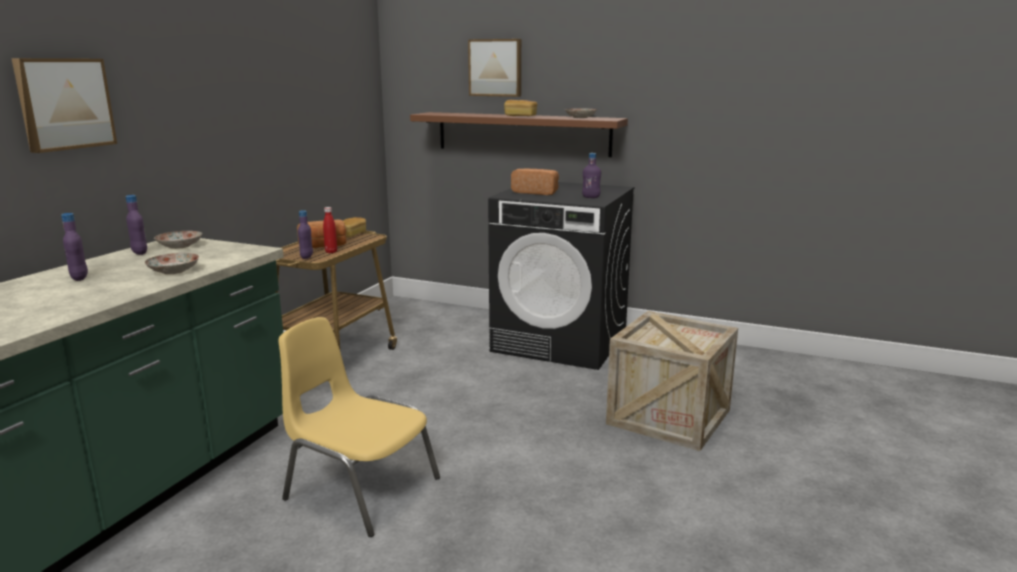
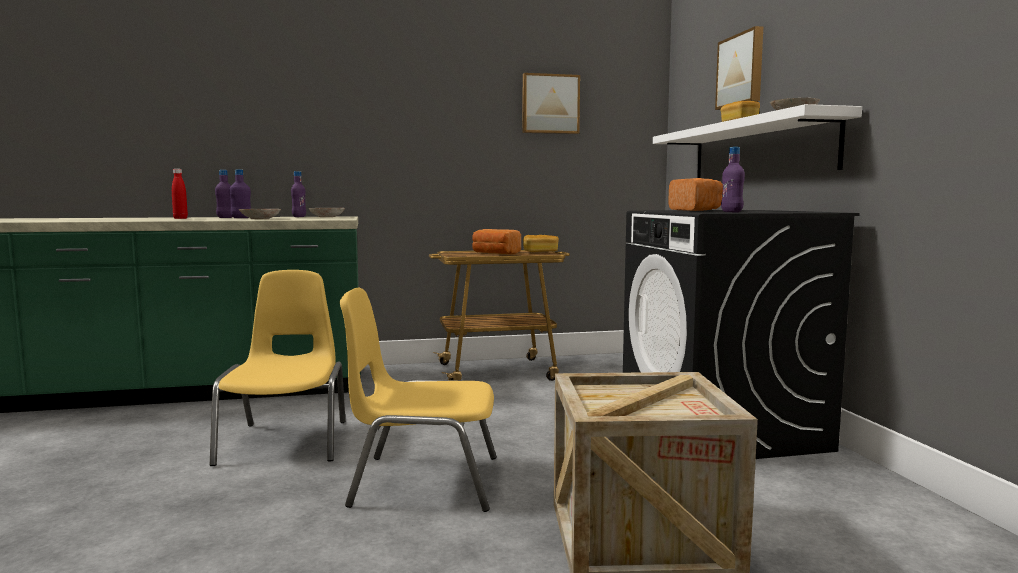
camera: 55 degrees right, 10 degrees down
picture [11,58,117,153] -> picture moved to [523,73,580,134]
purple bottle [298,210,313,259] -> purple bottle moved to [229,169,251,218]
red bottle [323,207,337,253] -> red bottle moved to [172,169,188,219]
brown shelf [410,112,628,157] -> white shelf [653,104,862,178]
none -> yellow chair [340,288,497,512]

